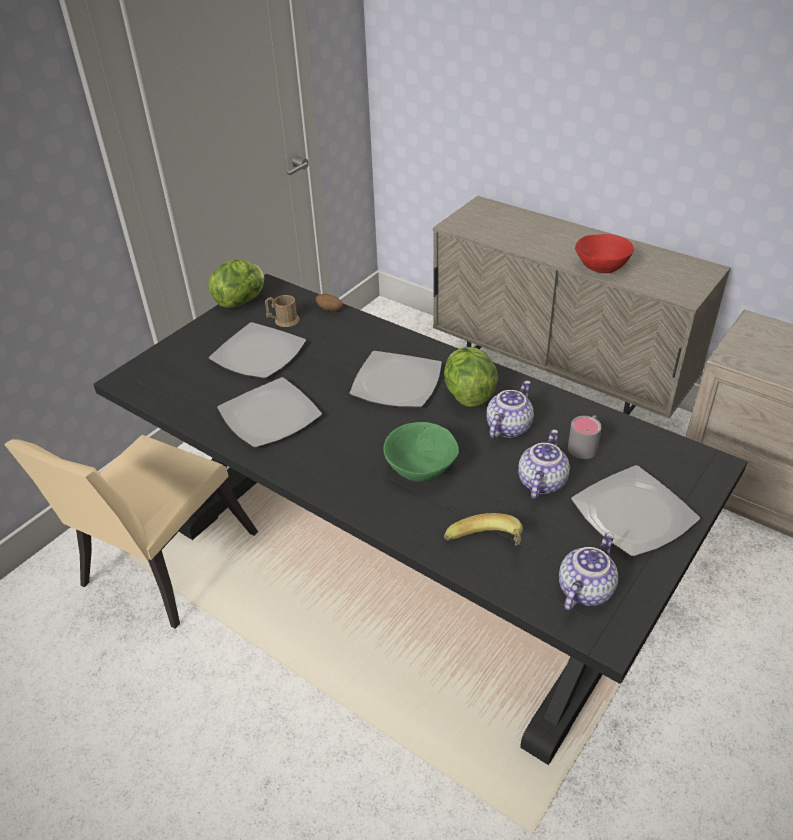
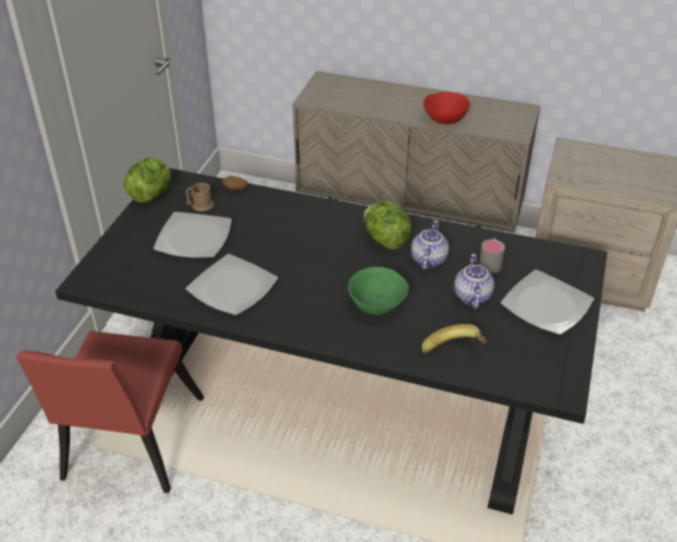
camera: 20 degrees left, 0 degrees up
beige chair [4,435,258,629] -> red chair [16,331,204,493]
plate [350,351,442,407] -> none
teapot [559,533,618,611] -> none

